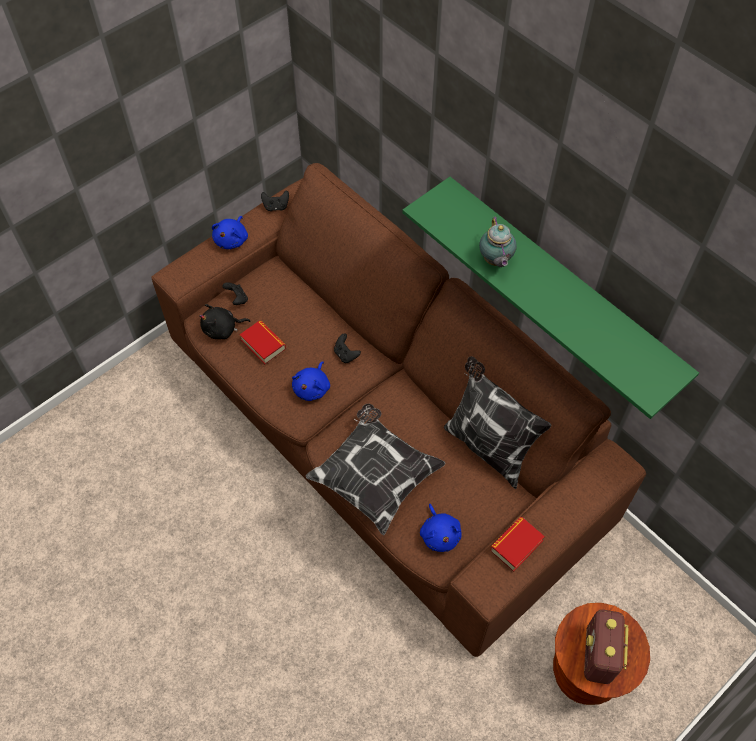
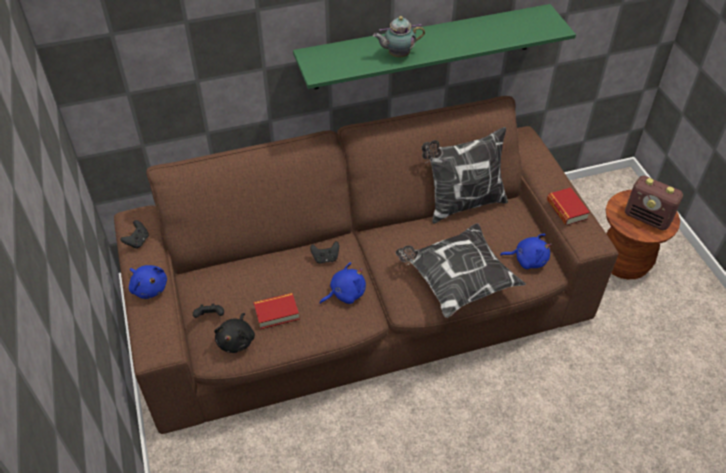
camera: 65 degrees left, 10 degrees down
blue plush toy [292,361,330,401] -> blue plush toy turned 75 degrees counterclockwise [319,262,366,304]
teapot [479,216,517,267] -> teapot turned 150 degrees clockwise [373,16,425,57]

